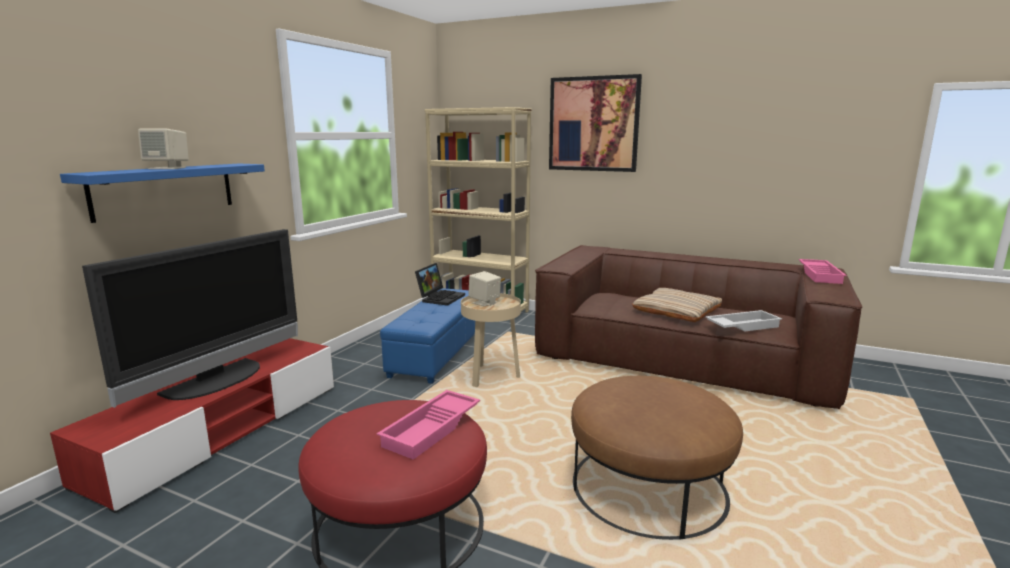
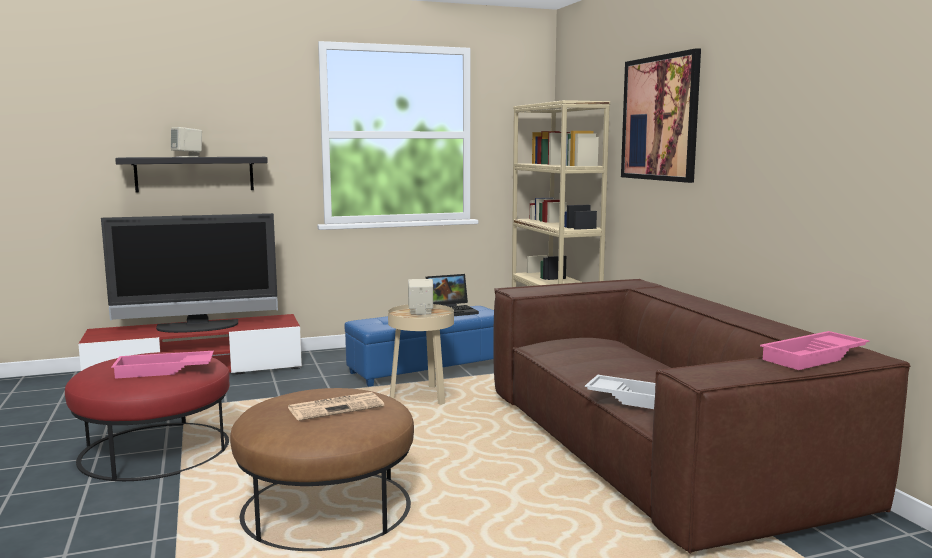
camera: 45 degrees right, 5 degrees down
blue shelf [60,163,265,223] -> black shelf [115,157,268,193]
beige pillow [632,288,722,322] -> none
none -> newspaper [287,392,384,421]

